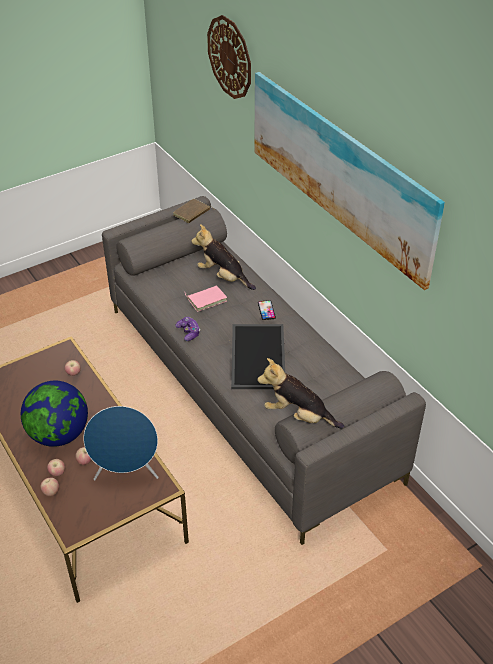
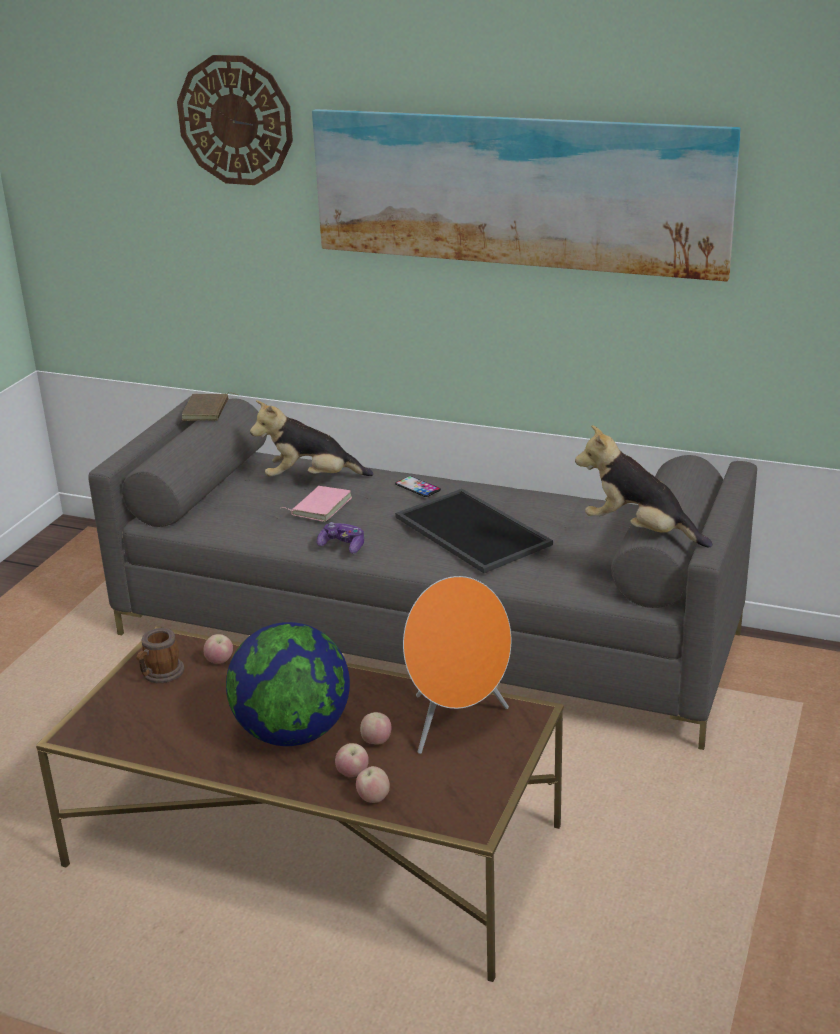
camera: 35 degrees left, 15 degrees down
blue speaker [83,406,159,480] -> orange speaker [403,576,511,754]
plush toy [257,358,344,429] -> plush toy turned 45 degrees clockwise [575,425,713,547]
none -> mug [137,628,185,683]

